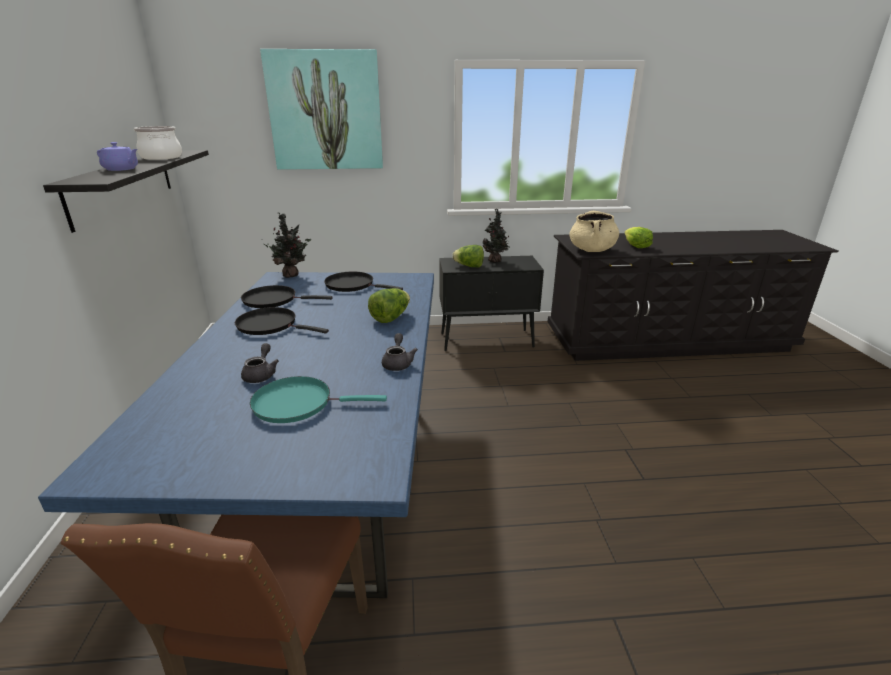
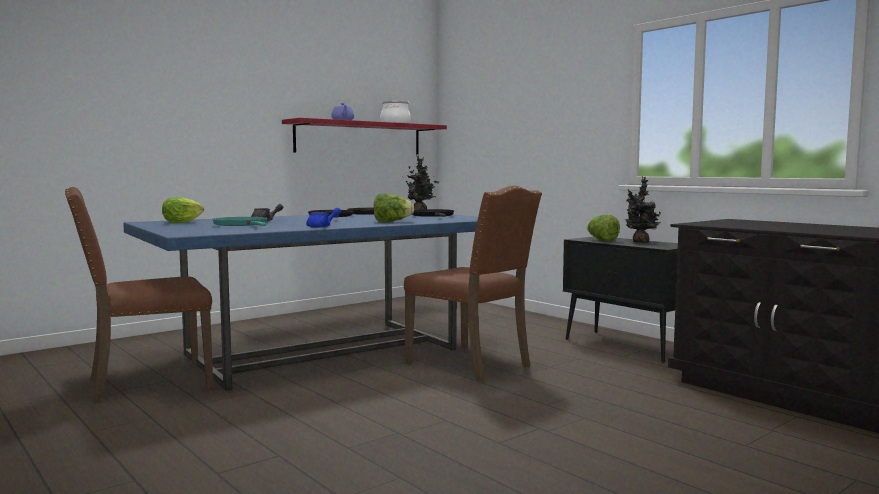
camera: 55 degrees right, 20 degrees down
black shelf [43,150,209,233] -> red shelf [282,118,447,155]
picture [260,49,383,170] -> none
grey teapot [382,333,418,371] -> blue teapot [306,208,341,228]
beige cooking pot [569,211,619,252] -> none
lettuce [624,227,653,248] -> lettuce moved to [162,197,204,223]
none -> brown chair [404,186,542,382]

